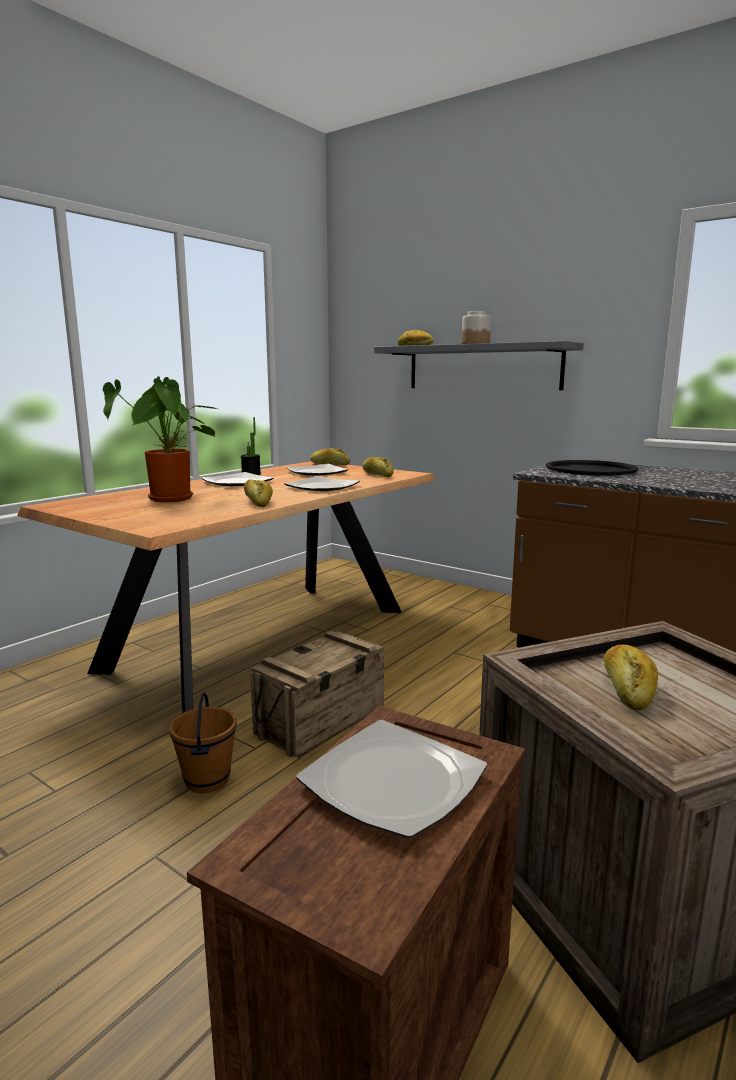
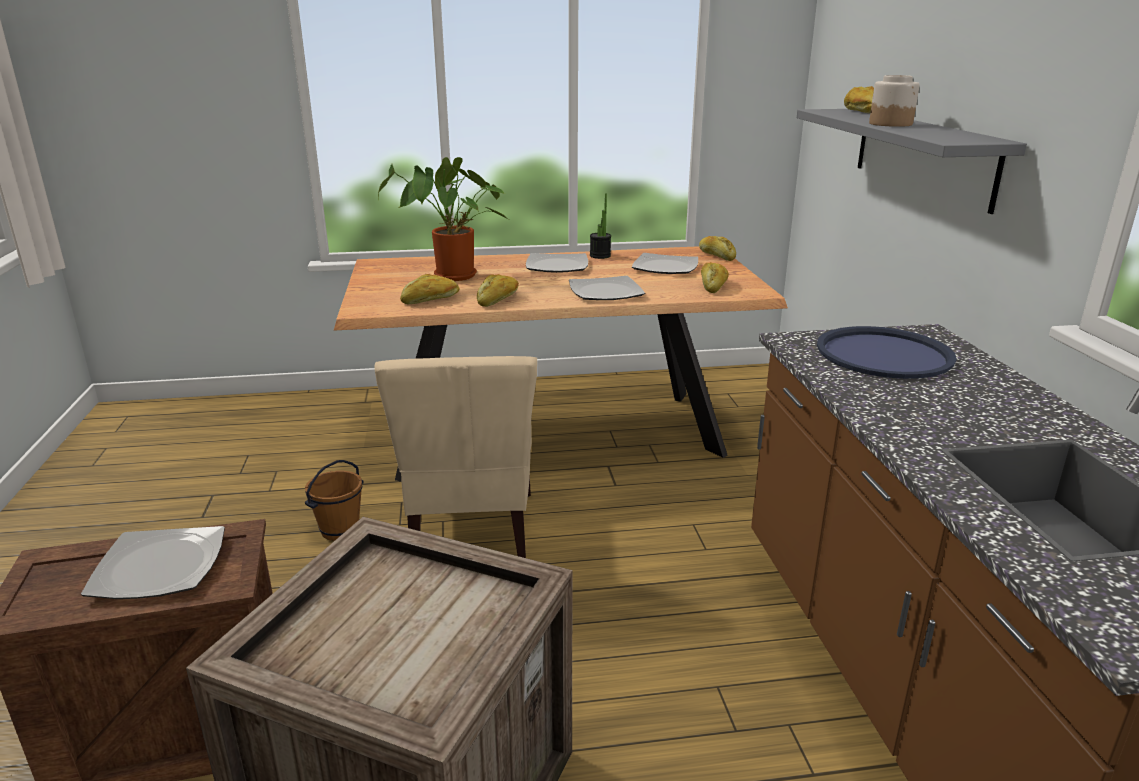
camera: 45 degrees right, 10 degrees up
crate [250,631,384,758] -> beige chair [374,356,537,558]
black tray [546,460,639,476] -> blue tray [817,326,957,379]
bread [604,644,658,711] -> bread moved to [400,274,460,304]

